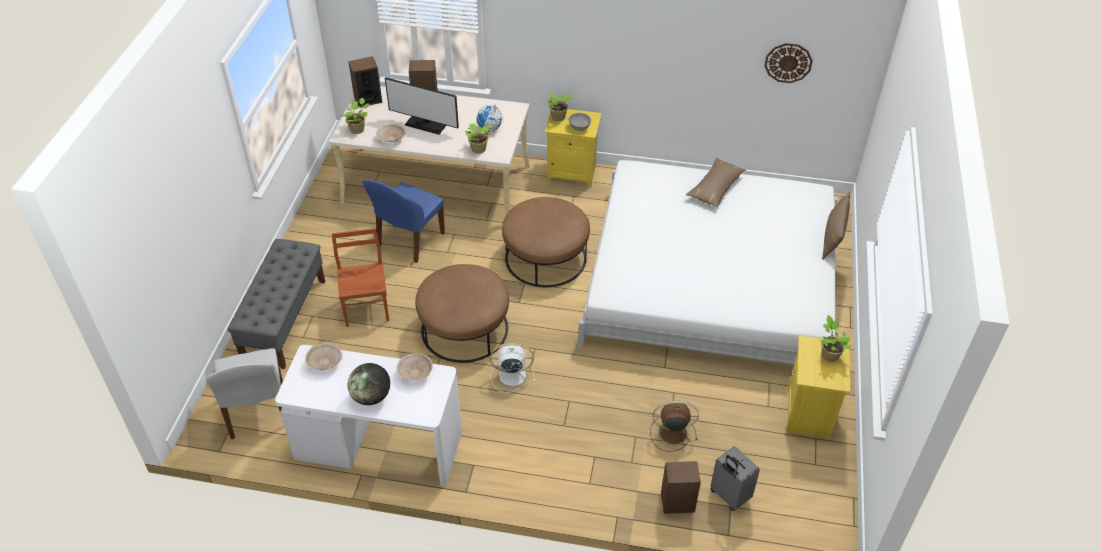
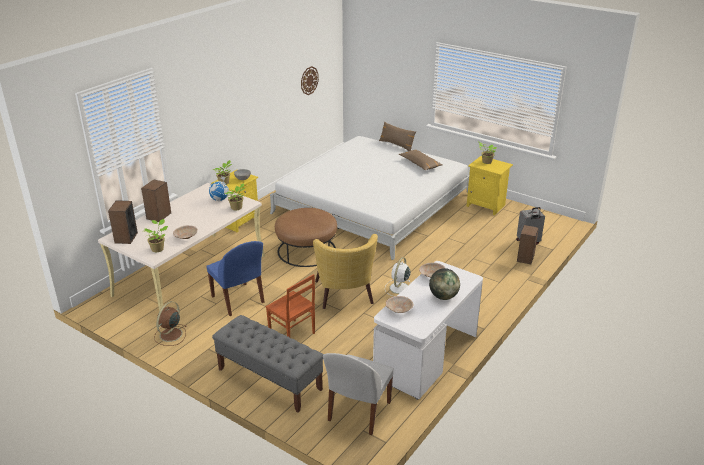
camera: 65 degrees left, 15 degrees down
white chair [206,348,283,439] -> white chair turned 105 degrees clockwise [323,353,394,435]
brown chair [332,228,389,327] -> brown chair turned 150 degrees counterclockwise [266,274,315,337]
monitor [385,77,459,135] -> none
brown ottoman [415,264,509,363] -> yellow armchair [313,234,378,309]
brown fan [650,401,699,452] -> brown fan moved to [154,301,186,346]
brown pillow [686,158,745,207] -> brown pillow moved to [399,150,443,171]

